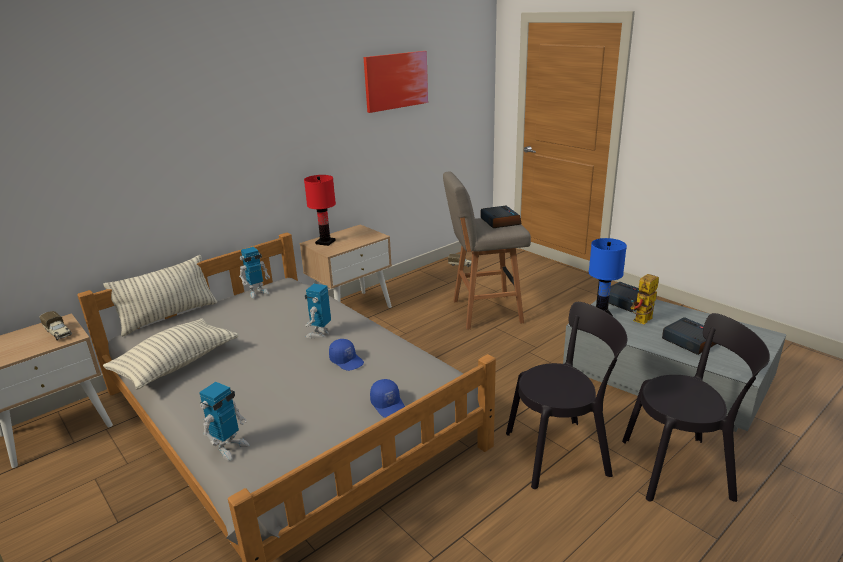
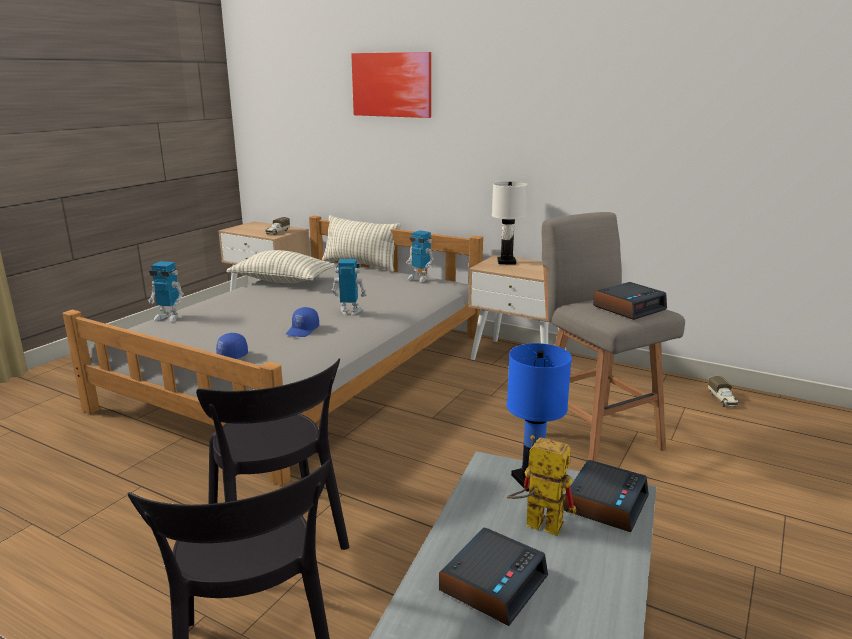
camera: 70 degrees right, 5 degrees down
red table lamp [304,175,336,246] -> white table lamp [492,181,527,264]
picture [364,51,428,113] -> picture moved to [351,52,431,118]

